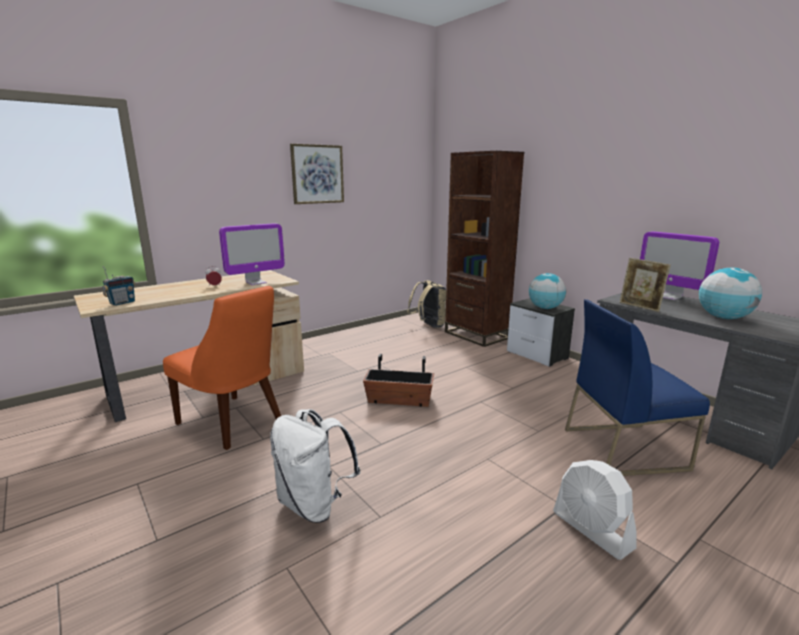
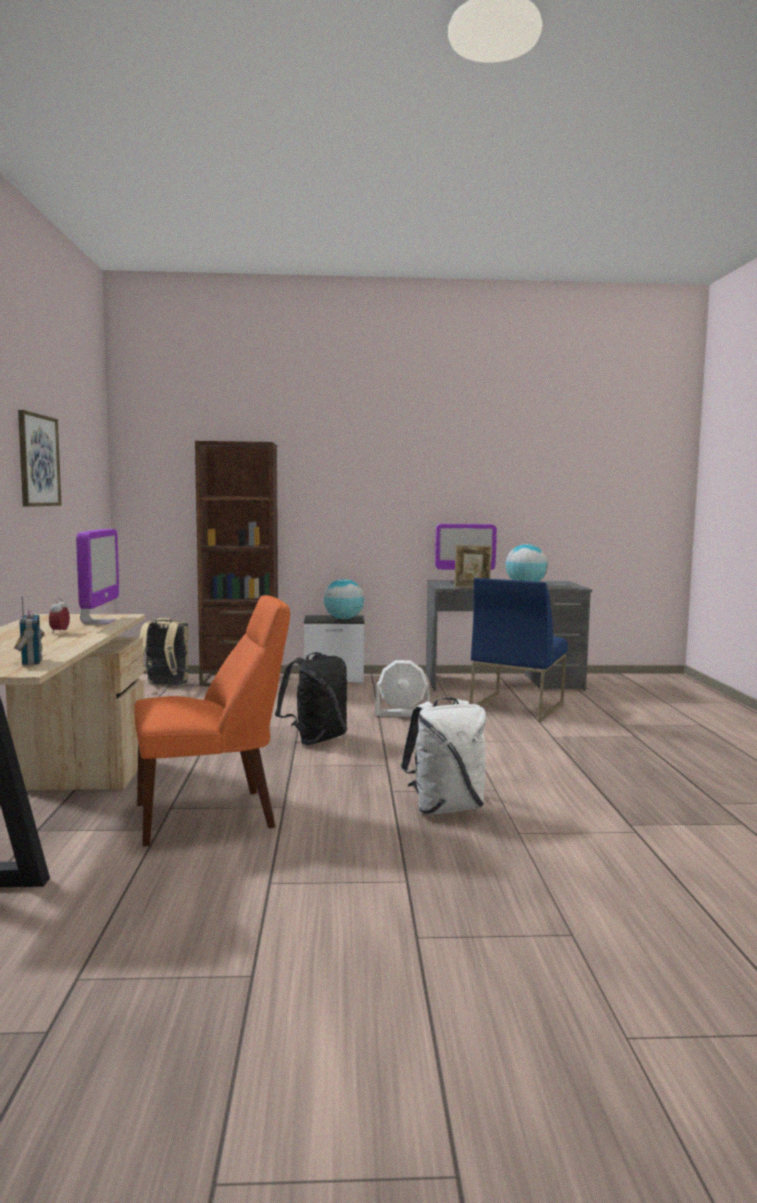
camera: 55 degrees left, 10 degrees down
planter [363,354,434,407] -> black backpack [275,652,347,745]
white fan [553,460,636,560] -> white fan moved to [374,660,430,717]

